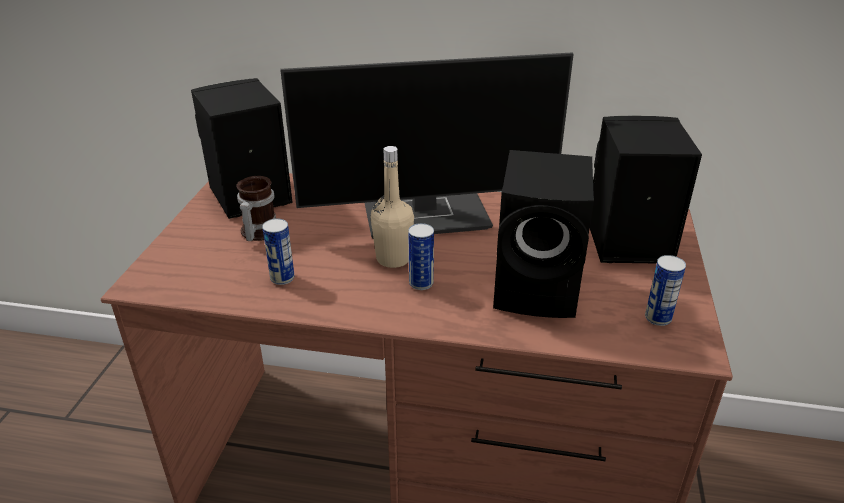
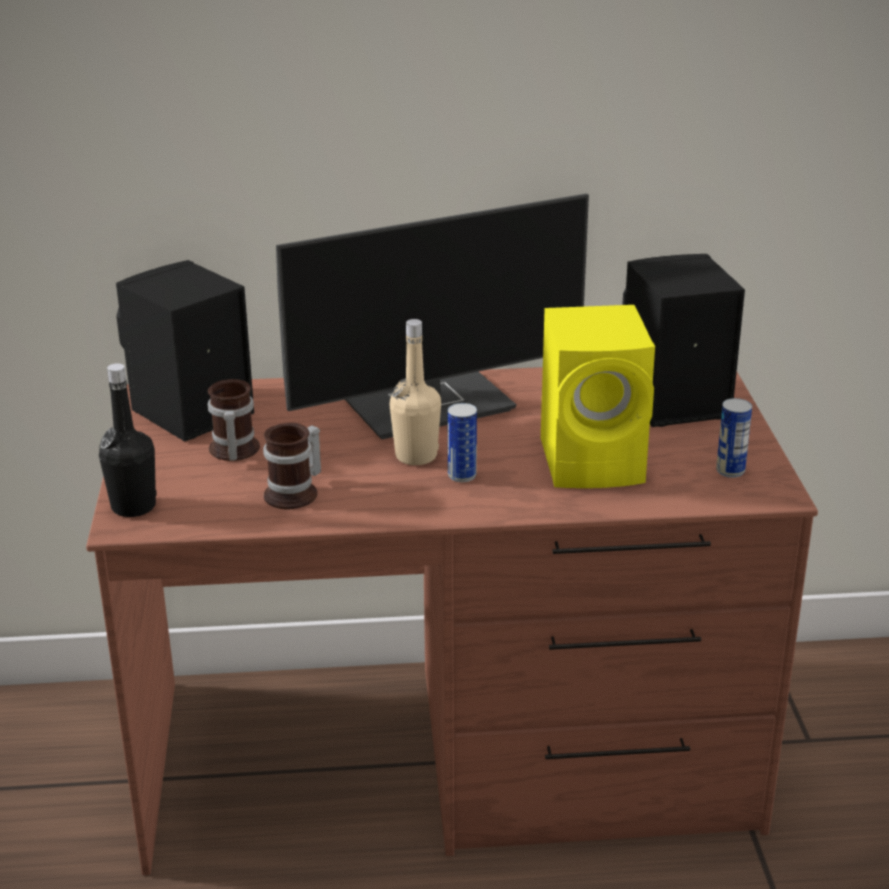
camera: 15 degrees left, 5 degrees down
can [262,219,294,285] -> mug [263,423,321,509]
black speaker [493,150,594,318] -> yellow speaker [541,305,655,488]
none -> black bottle [99,363,157,517]

